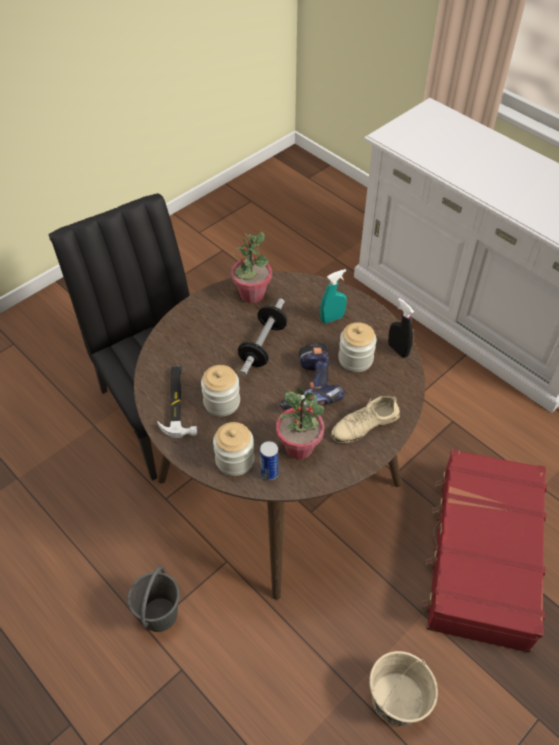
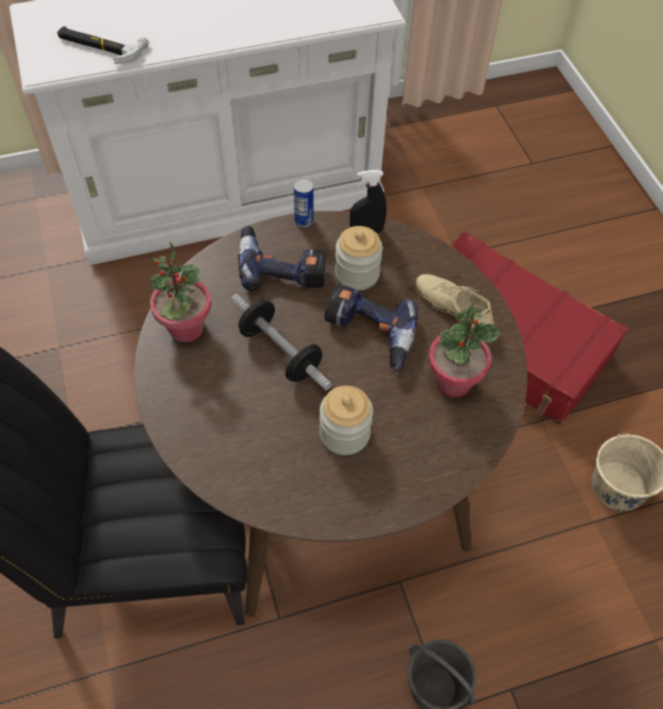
camera: 65 degrees left, 5 degrees up
hammer [157,366,197,438] -> hammer moved to [57,26,149,64]
jar [213,422,254,476] -> none
can [260,441,278,481] -> can moved to [294,178,314,228]
turquoise spray bottle [320,269,347,323] -> power drill [238,225,325,291]
beige shoe [331,396,400,443] -> beige shoe turned 135 degrees clockwise [414,274,494,331]

